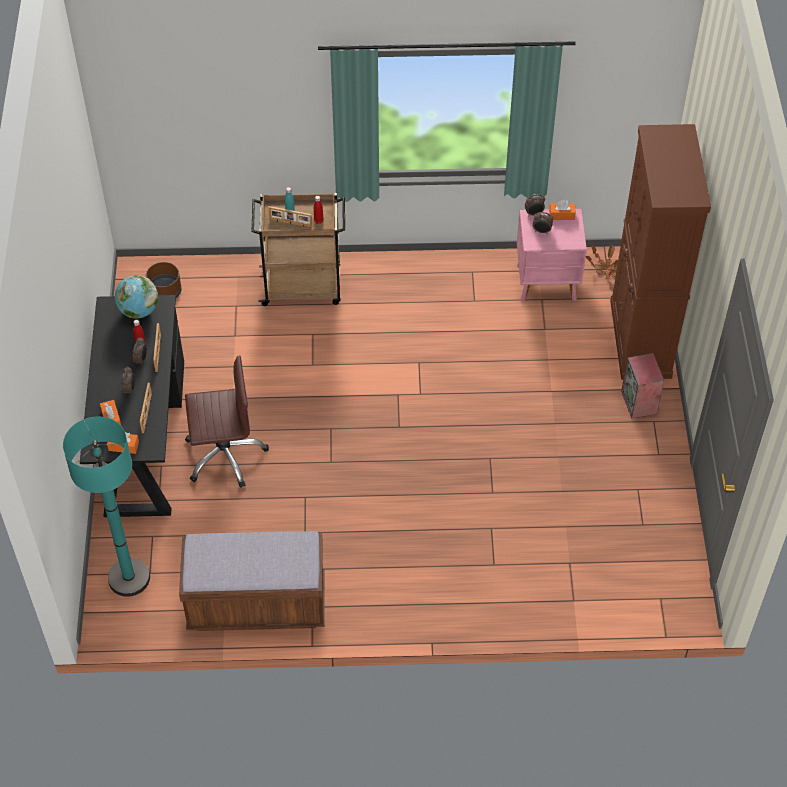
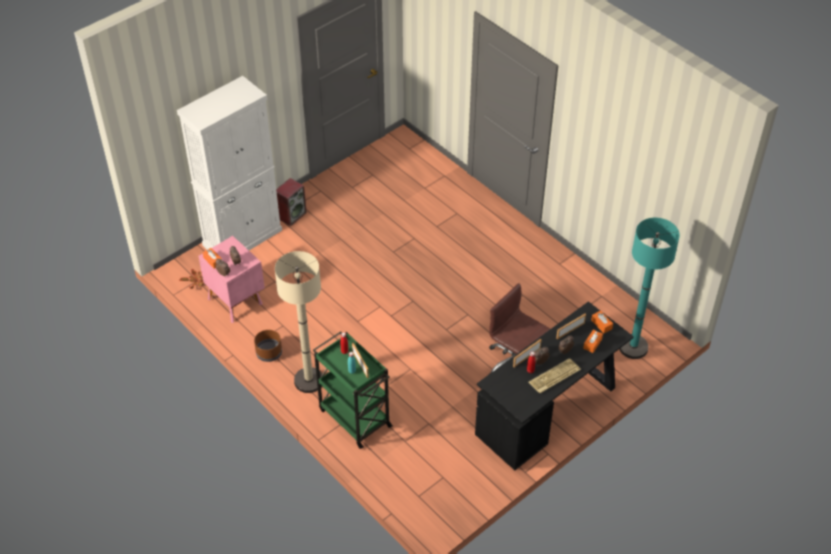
camera: 130 degrees left, 5 degrees down
globe [115,275,158,318] -> none
brown planter [146,262,182,298] -> brown planter moved to [254,330,282,362]
brown bench [179,531,325,631] -> none
brown cart [251,193,345,306] -> green cart [313,331,393,449]
brown cabinet [610,124,711,380] -> white cabinet [177,76,282,250]
none -> beige floor lamp [275,251,322,393]
none -> keyboard [529,358,581,393]

